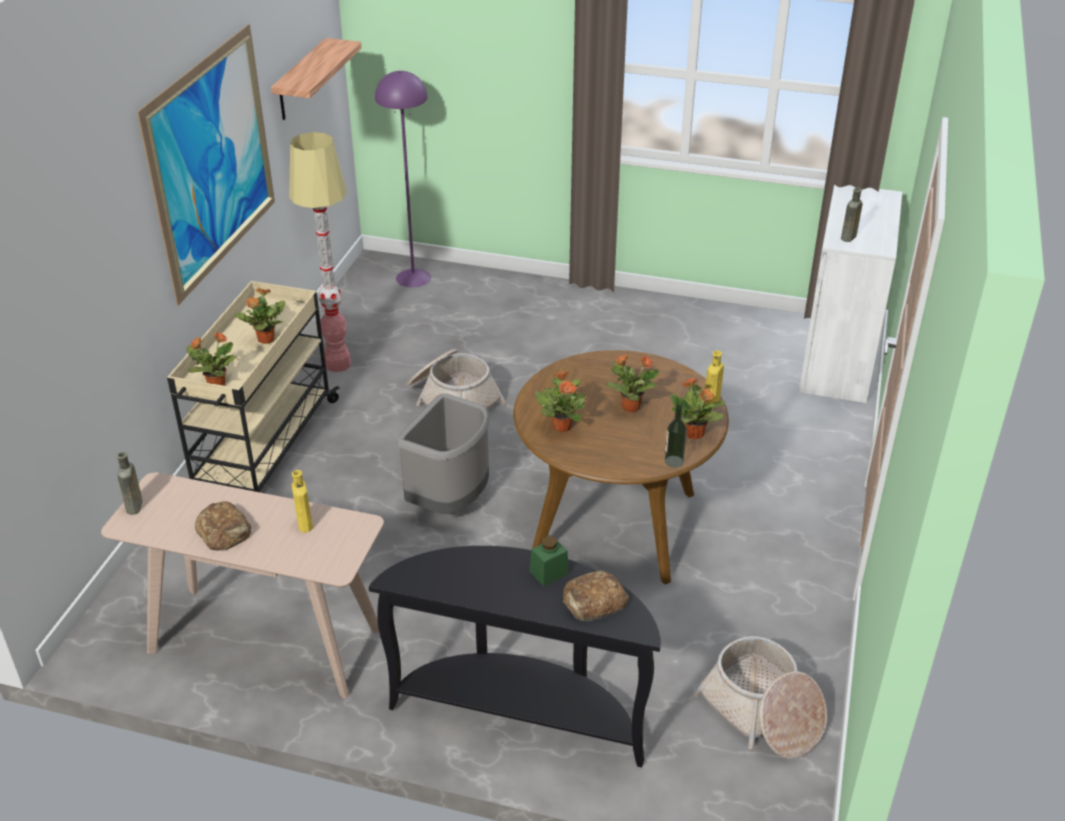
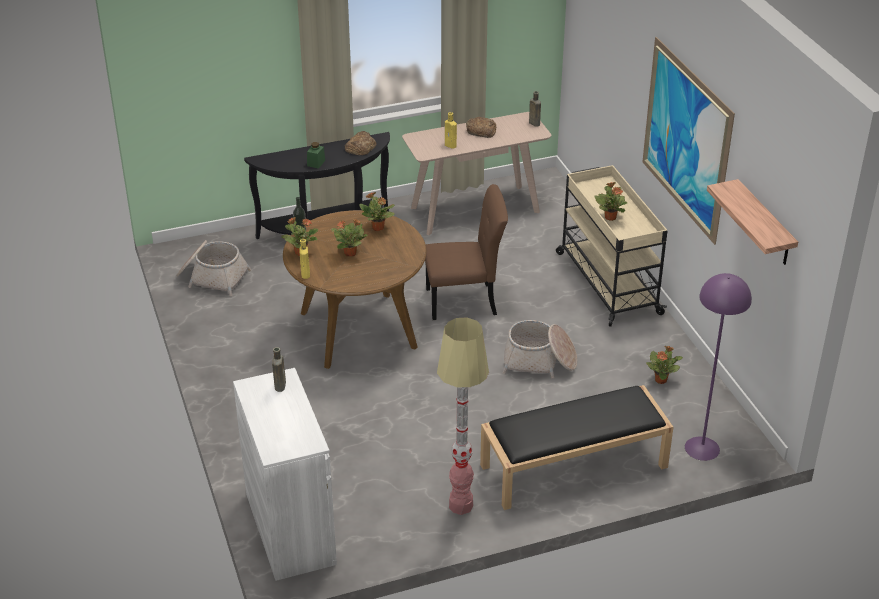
camera: 145 degrees right, 0 degrees up
potted plant [186,332,236,386] -> potted plant moved to [646,346,683,384]
floor lamp [289,132,351,372] -> floor lamp moved to [437,317,489,515]
grey trash can [396,393,490,514] -> brown chair [425,184,508,320]
bread [563,571,629,621] -> bread moved to [345,131,377,155]
none -> black bench [480,385,673,510]

